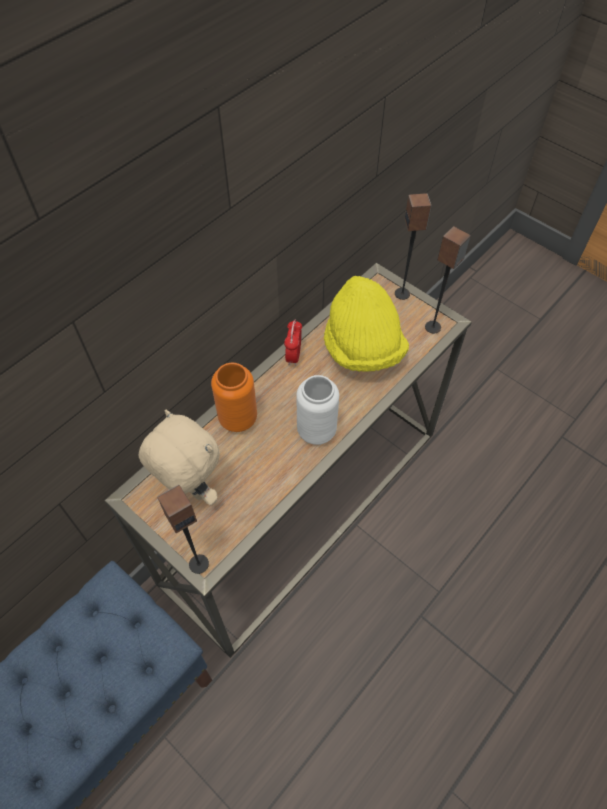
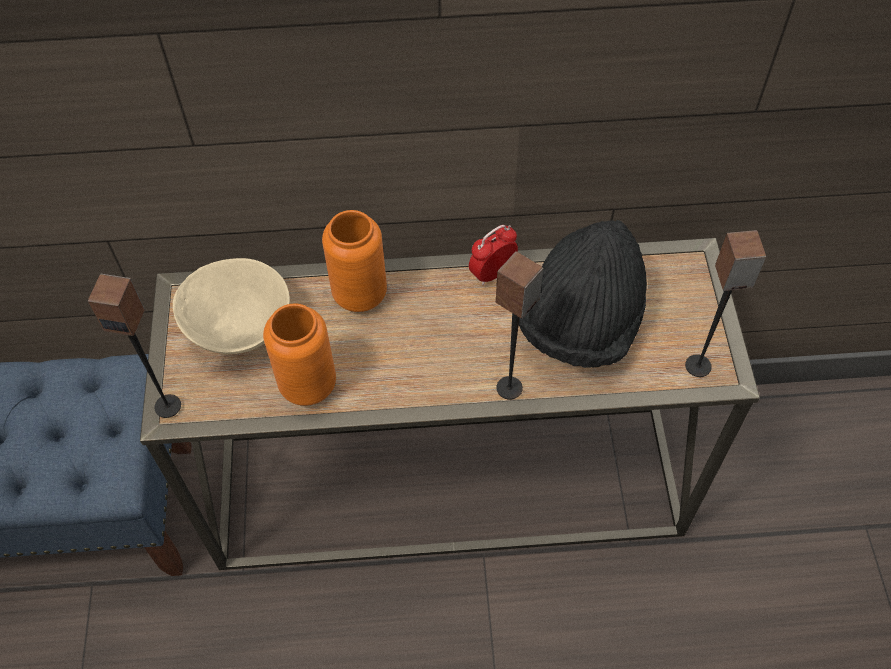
camera: 45 degrees right, 0 degrees up
beige plush toy [139,410,220,505] -> beige bowl [173,258,290,354]
white vase [296,375,339,445] -> none
yellow hat [324,276,409,372] -> black hat [519,220,647,368]
speaker [395,193,431,300] -> speaker moved to [496,251,544,400]
none -> orange vase [263,303,336,406]

